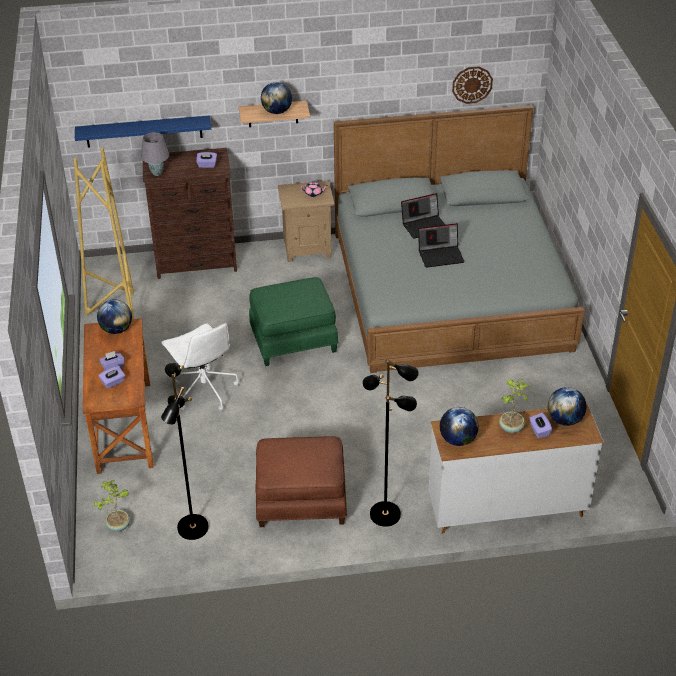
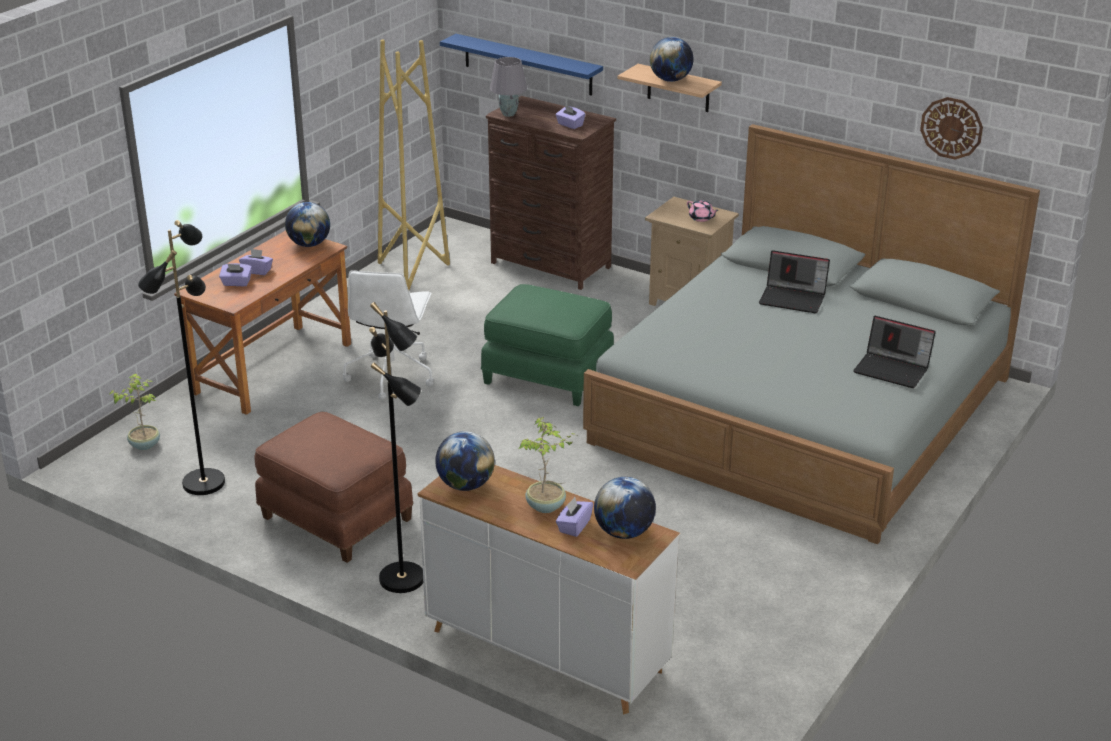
camera: 40 degrees right, 10 degrees down
laptop [418,223,465,268] -> laptop moved to [853,316,936,388]

